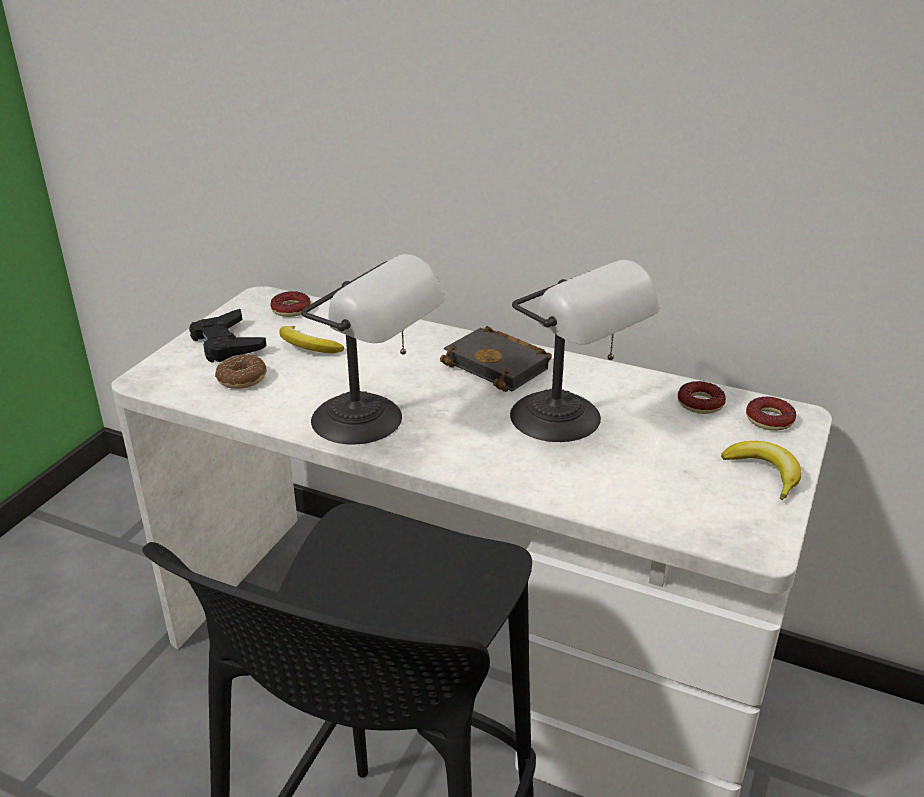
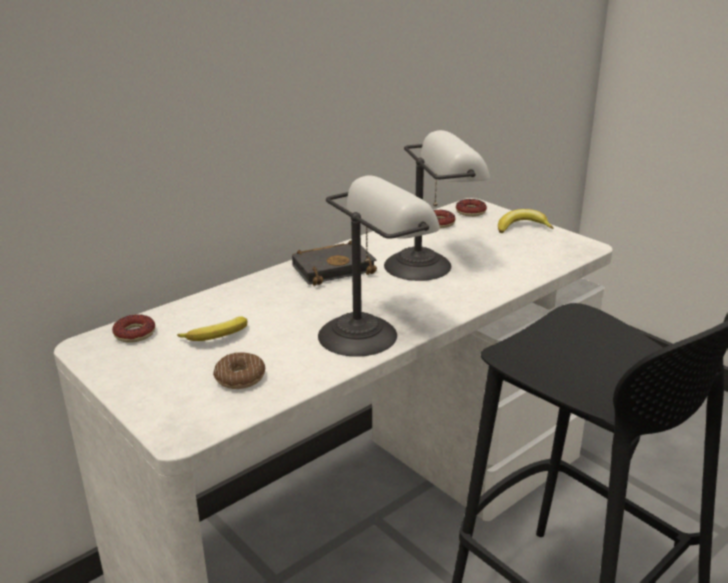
camera: 65 degrees left, 5 degrees down
black game controller [189,309,267,363] -> none

